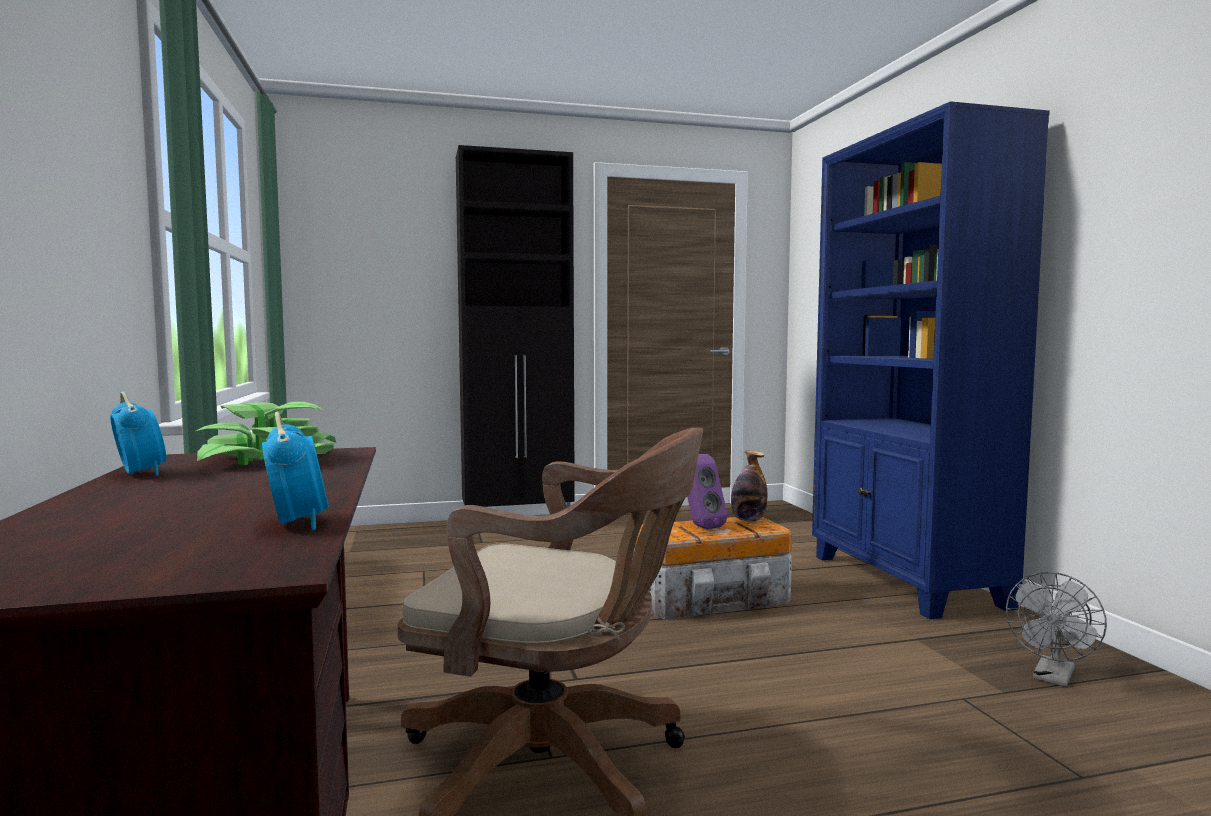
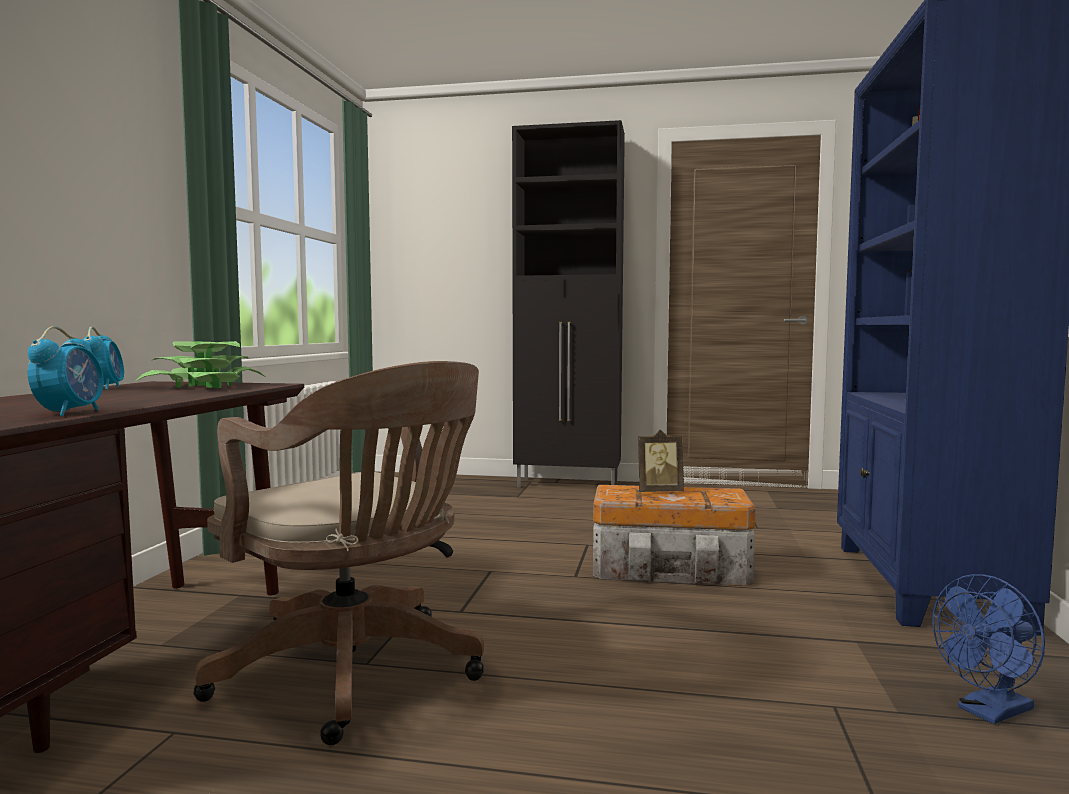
camera: 25 degrees right, 0 degrees up
purple speaker [687,454,728,529] -> picture frame [638,430,684,492]
bottle [731,450,767,522] -> none
grey fan [1006,572,1107,687] -> blue fan [932,574,1045,724]

